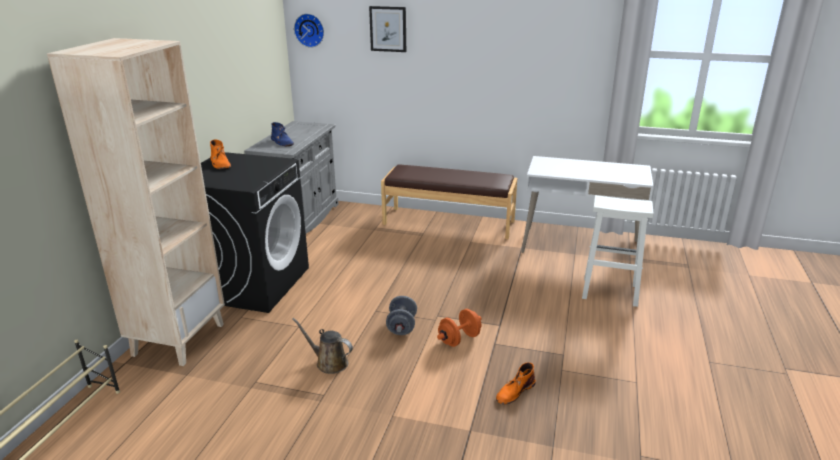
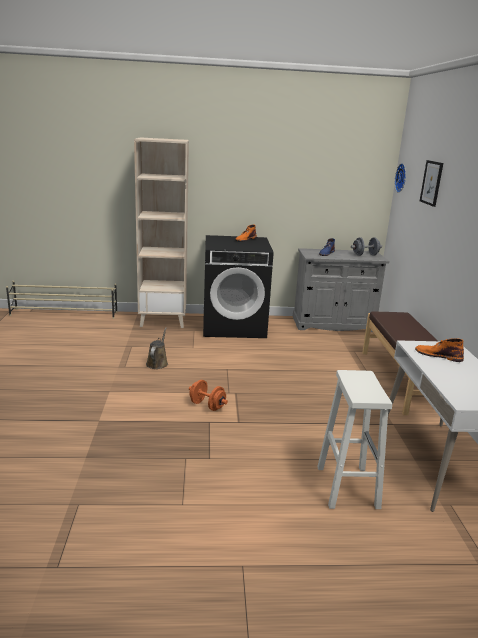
camera: 70 degrees right, 5 degrees down
grey dumbbell [386,296,417,335] -> grey dumbbell moved to [351,237,382,256]
orange boot [496,362,536,405] -> orange boot moved to [415,338,464,362]

